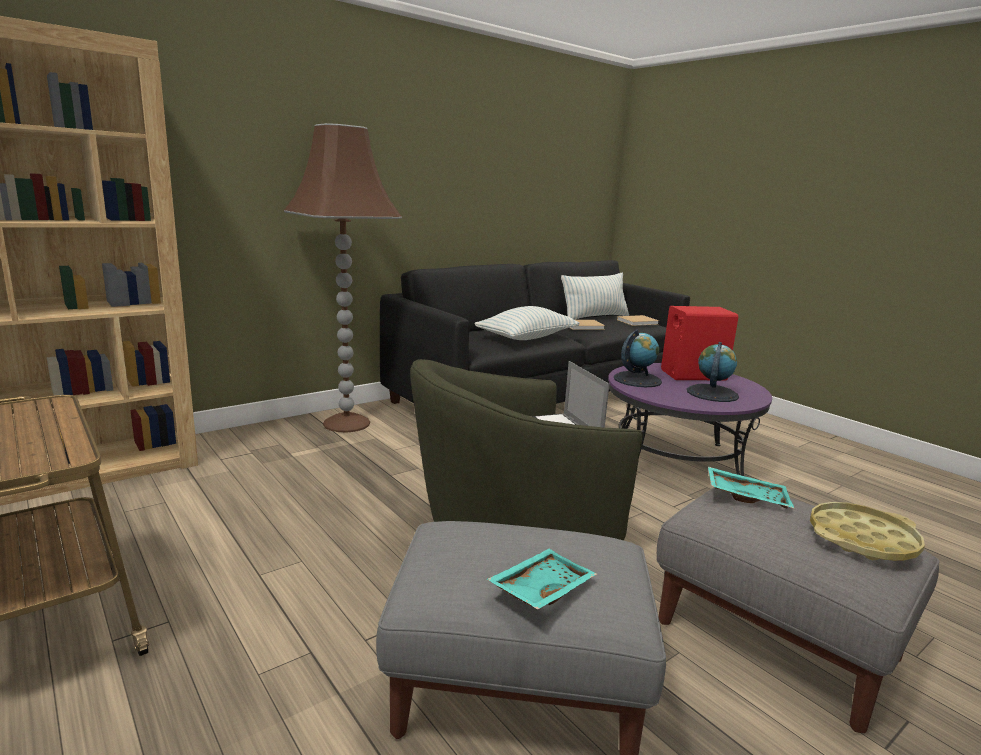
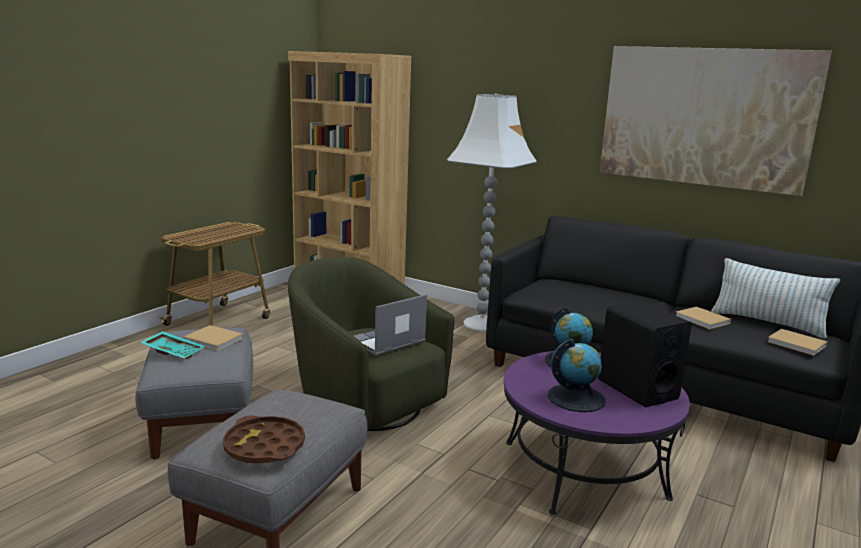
camera: 70 degrees right, 0 degrees up
brown floor lamp [284,123,402,432] -> white floor lamp [447,94,537,331]
pillow [474,306,579,340] -> none
red speaker [661,306,738,380] -> black speaker [598,301,692,407]
turquoise tray [708,467,795,509] -> none
yellow tray [810,502,925,561] -> brown tray [223,415,305,463]
none -> beige book [184,325,243,351]
none -> picture [600,46,832,196]

